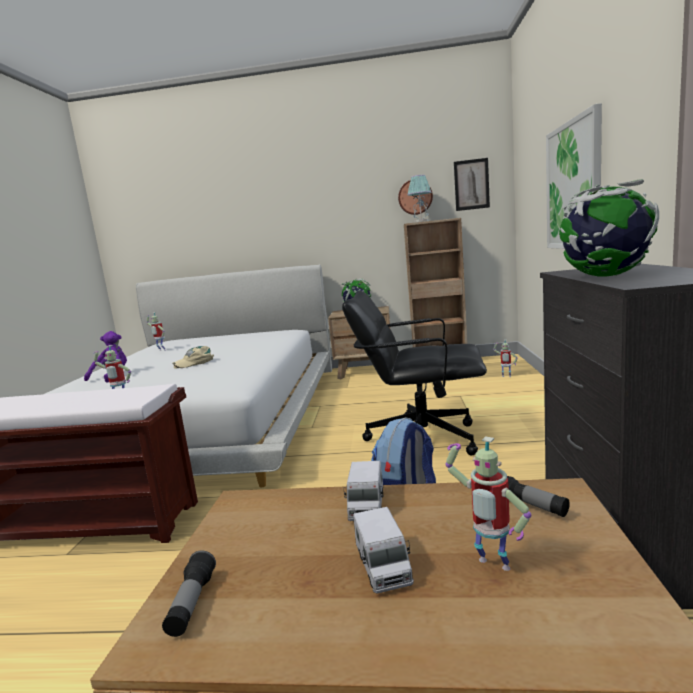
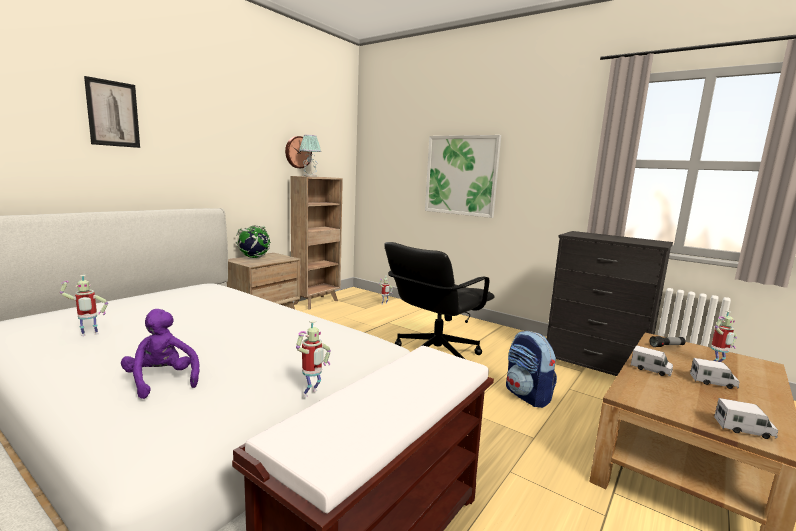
camera: 60 degrees left, 0 degrees up
flashlight [162,550,216,637] -> toy truck [714,398,778,439]
beige cap [172,346,214,369] -> none
picture [454,158,490,211] -> picture moved to [84,76,140,148]
globe [559,179,659,276] -> none

